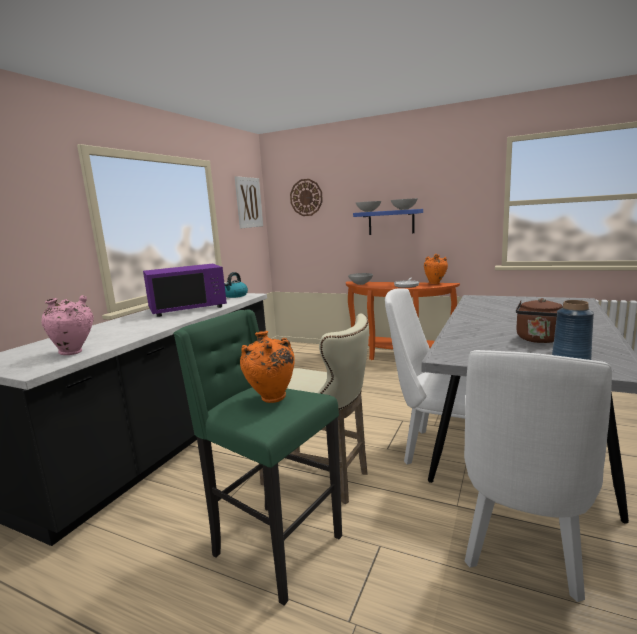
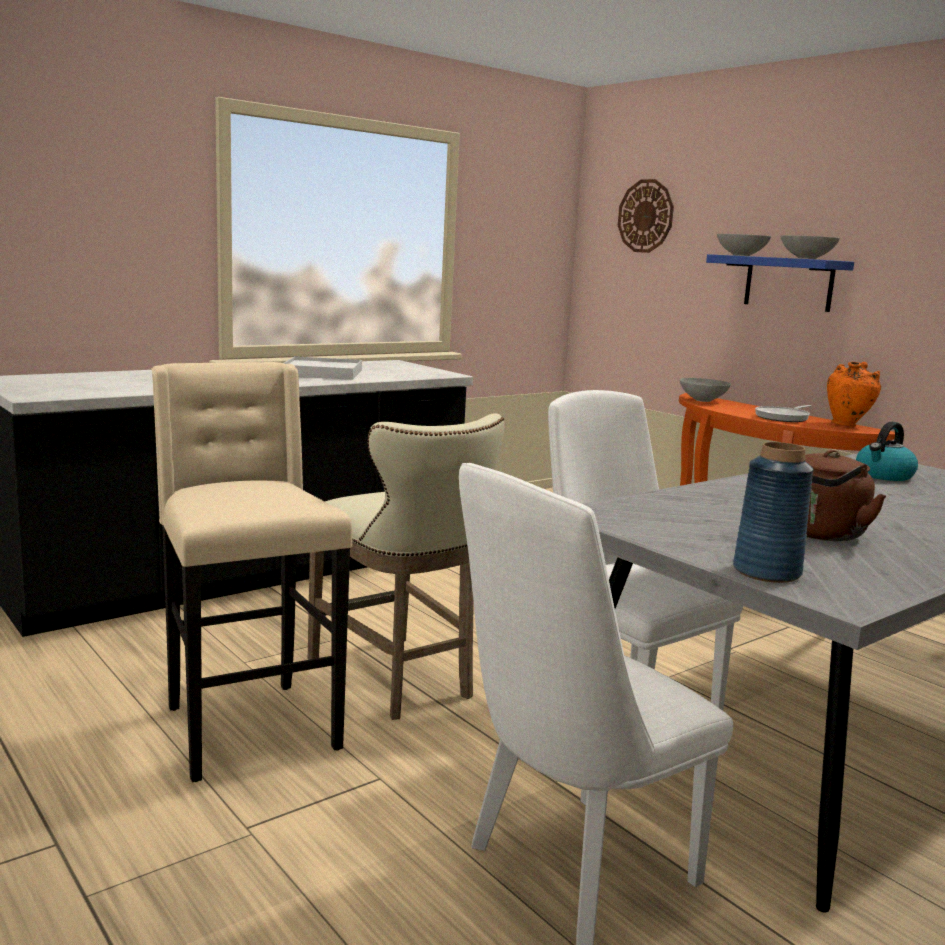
camera: 25 degrees right, 0 degrees up
pink vase [42,295,94,355] -> none
purple microwave [143,264,227,317] -> white tray [284,356,362,380]
green stool [173,309,342,605] -> beige stool [151,362,352,782]
kettle [224,272,248,298] -> kettle moved to [856,422,918,481]
picture [235,176,263,229] -> none
orange vase [240,331,295,403] -> none

